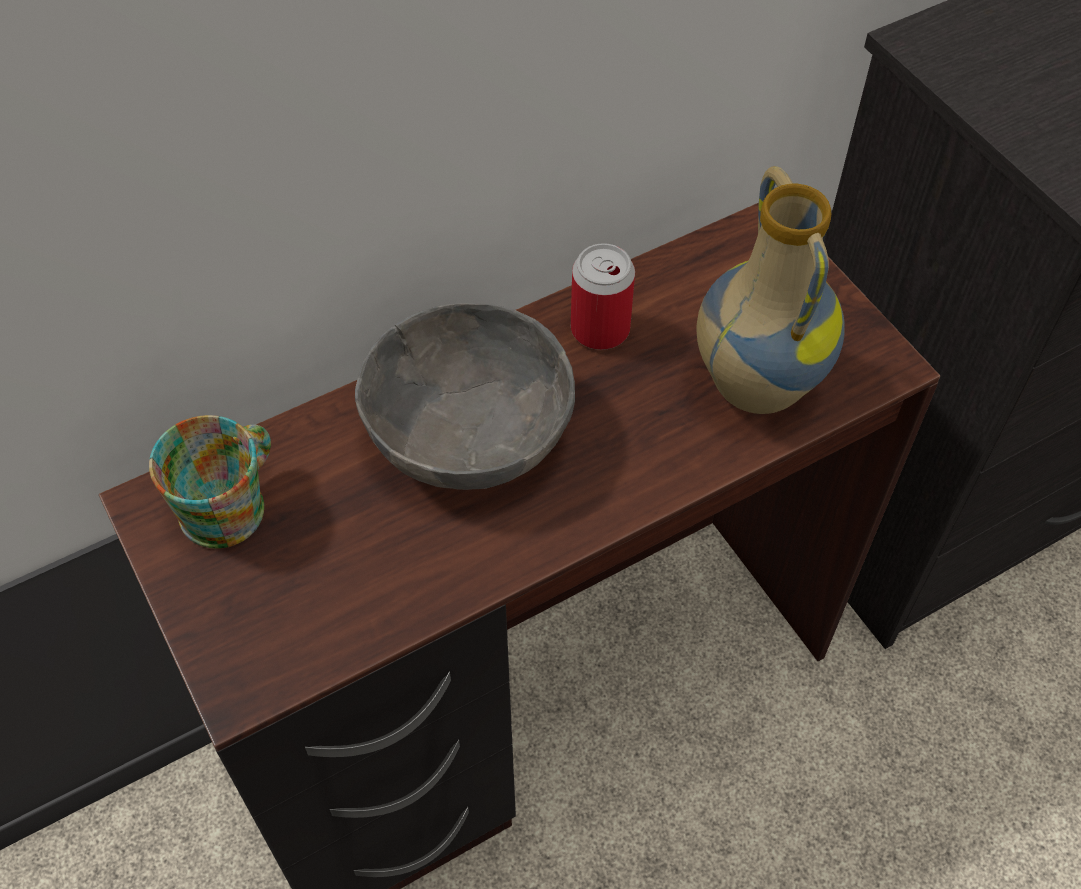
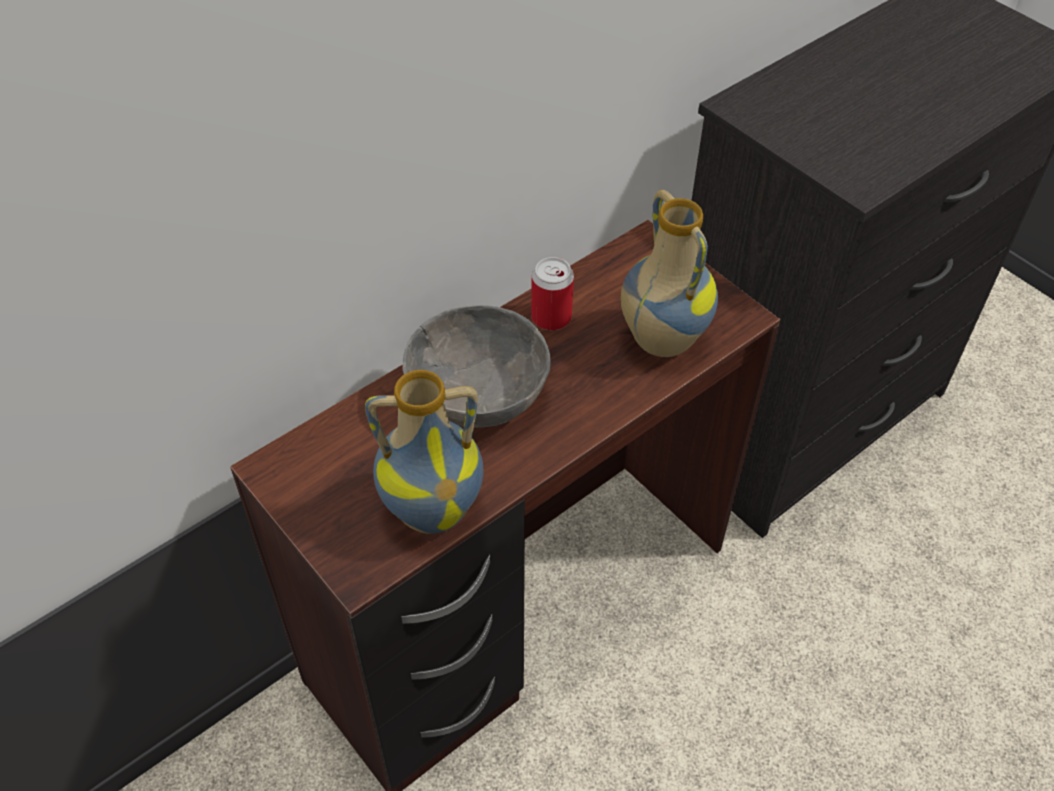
camera: 10 degrees left, 5 degrees down
mug [149,415,271,549] -> none
none -> vase [365,370,484,534]

